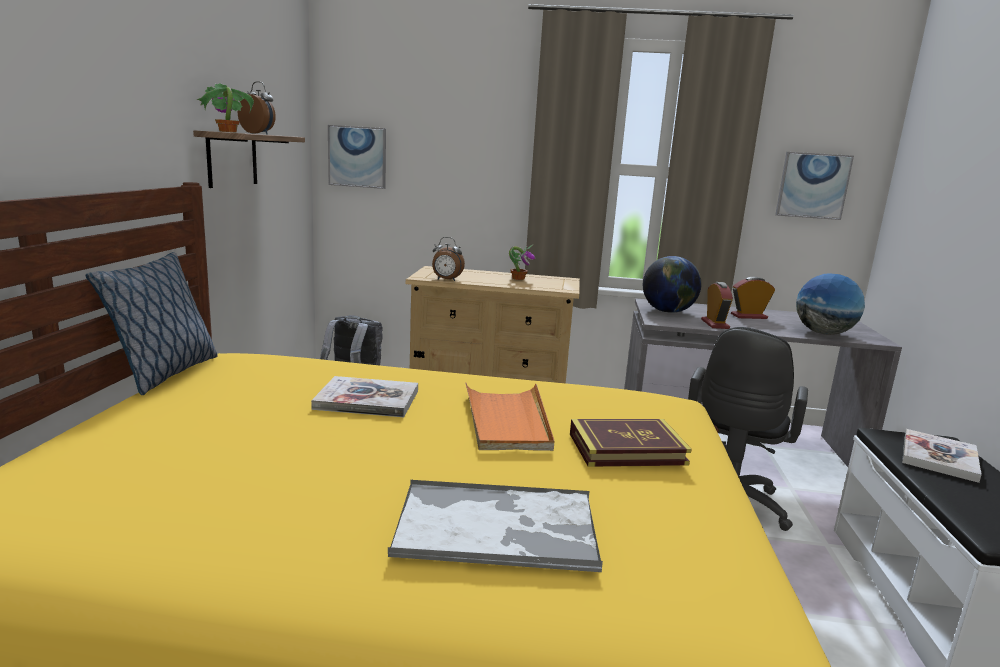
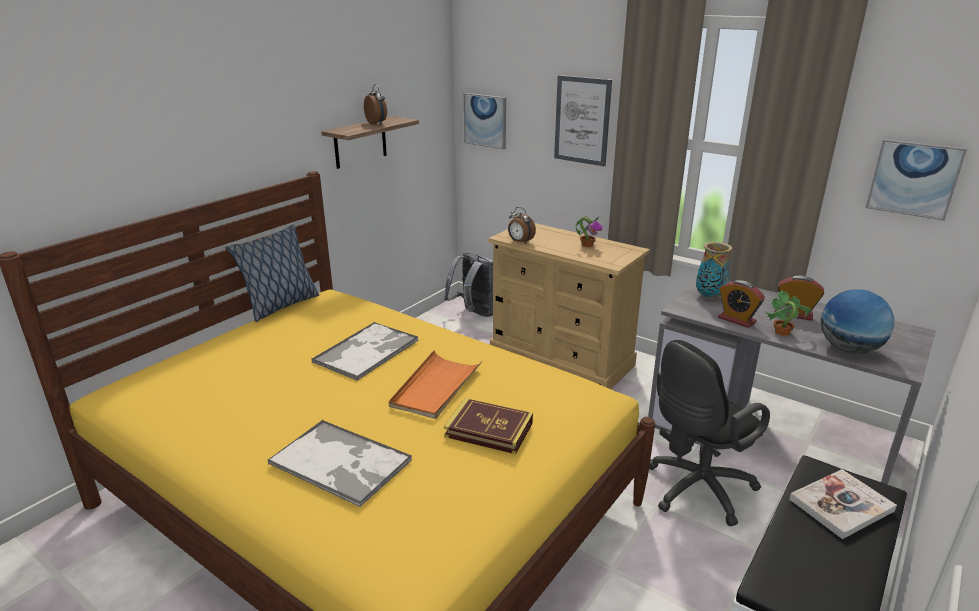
camera: 30 degrees right, 10 degrees up
potted plant [197,83,254,132] -> potted plant moved to [765,290,811,336]
book [311,376,418,417] -> tray [311,322,419,381]
globe [643,256,701,313] -> vase [696,242,732,300]
alarm clock [701,282,733,329] -> alarm clock turned 105 degrees clockwise [718,280,765,328]
none -> picture [554,75,612,166]

